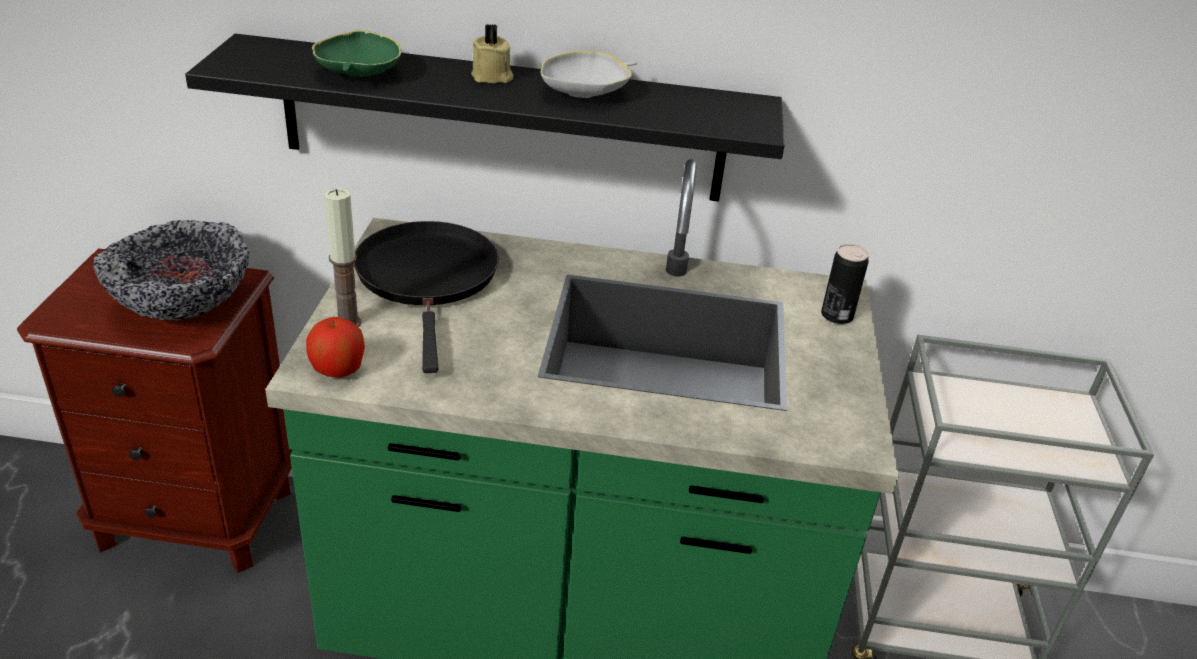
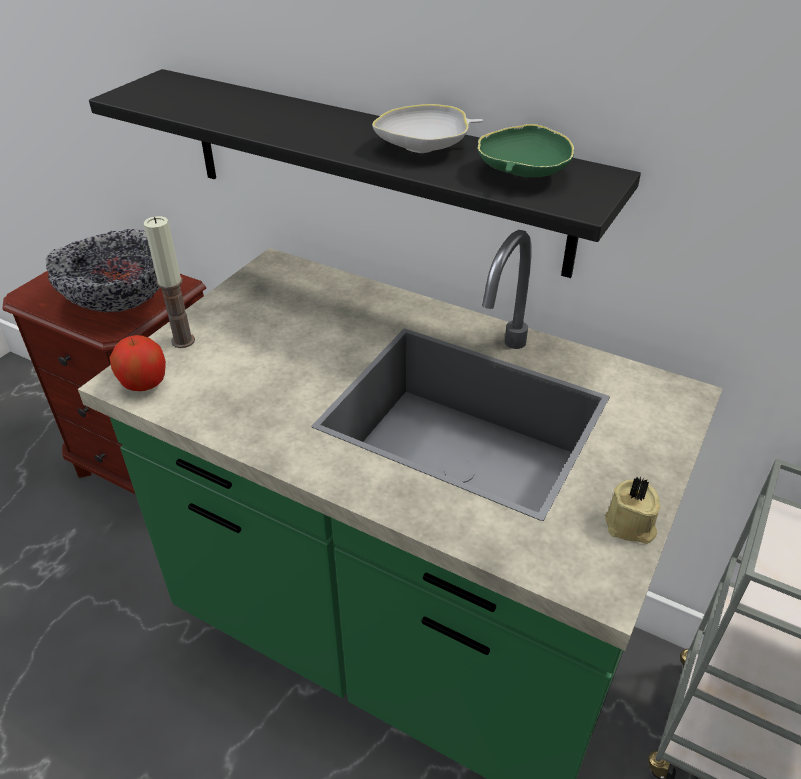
camera: 25 degrees right, 5 degrees up
green bowl [312,30,401,77] -> green bowl moved to [478,124,574,178]
black frying pan [354,221,499,373] -> none
beige candle [471,24,513,83] -> beige candle moved to [605,476,661,544]
can [821,244,869,324] -> none

